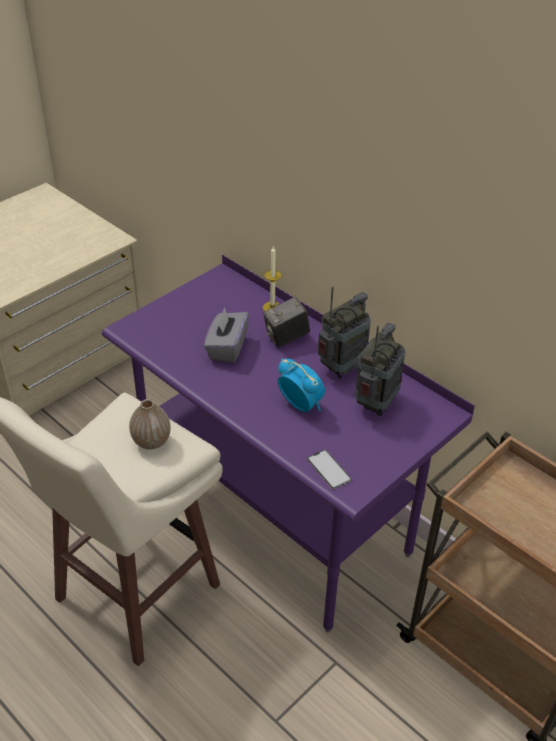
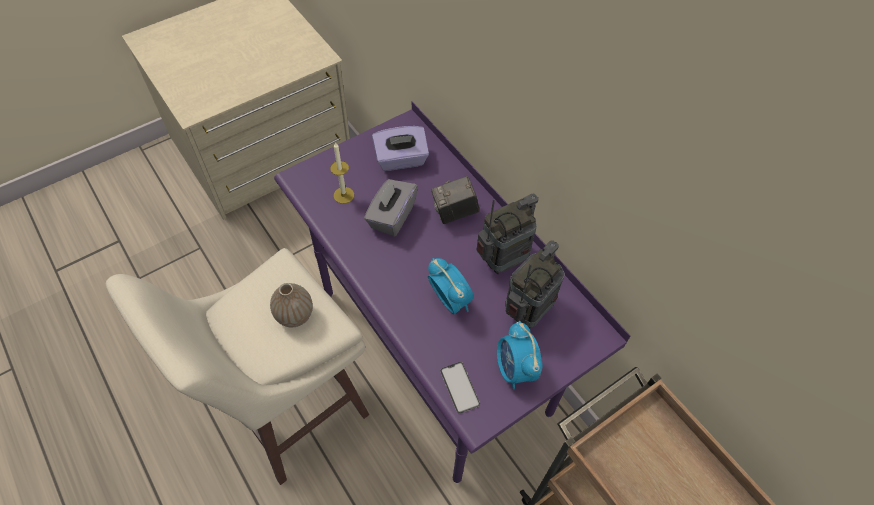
camera: 10 degrees right, 15 degrees up
candle [263,246,282,311] -> candle moved to [330,142,354,204]
none -> purple tissue box [372,126,429,171]
none -> alarm clock [497,321,543,390]

